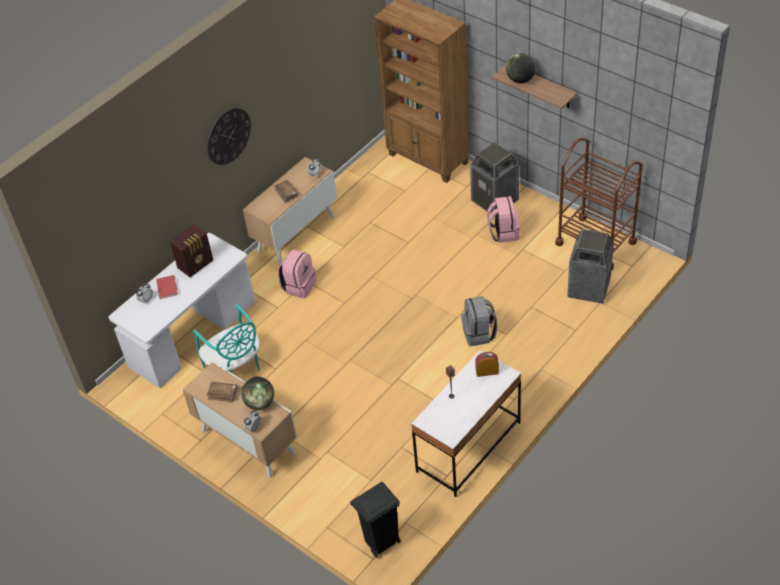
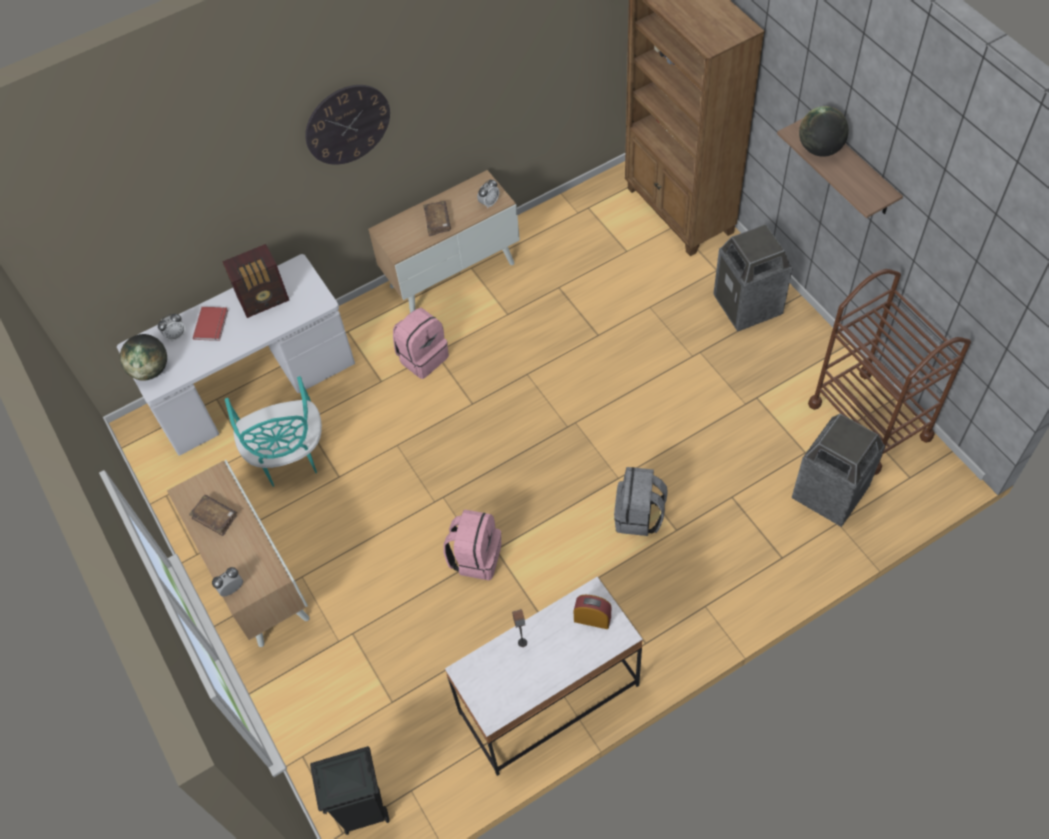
camera: 20 degrees right, 10 degrees up
globe [242,377,274,410] -> globe moved to [120,334,167,381]
pink backpack [487,196,520,243] -> pink backpack moved to [443,509,501,580]

